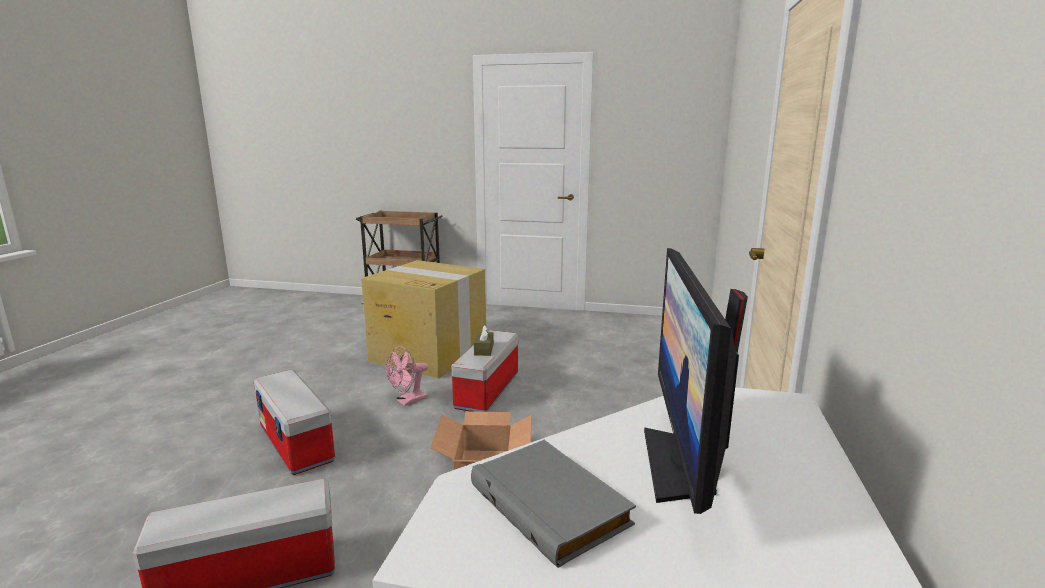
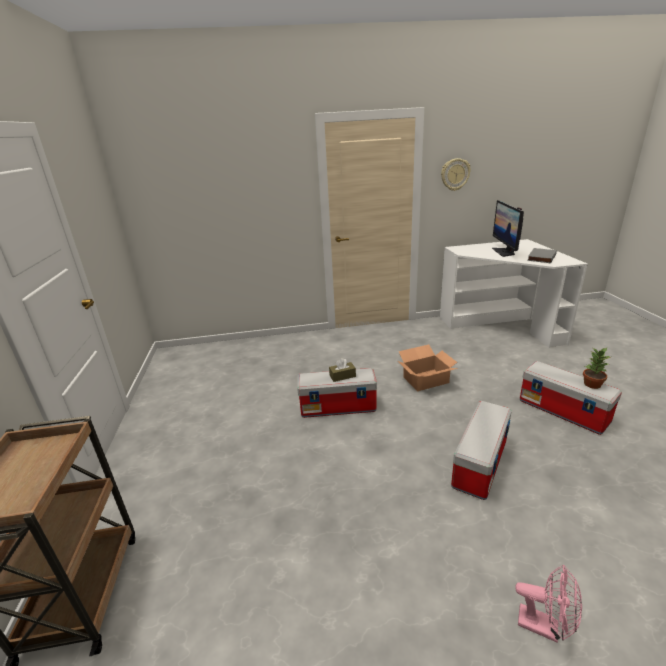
camera: 110 degrees left, 10 degrees up
cardboard box [361,260,486,379] -> none
pink fan [386,346,428,406] -> pink fan moved to [515,565,582,642]
monitor [644,248,748,514] -> monitor turned 105 degrees clockwise [492,200,524,257]
none -> wall clock [441,158,471,191]
none -> potted plant [583,348,610,389]

